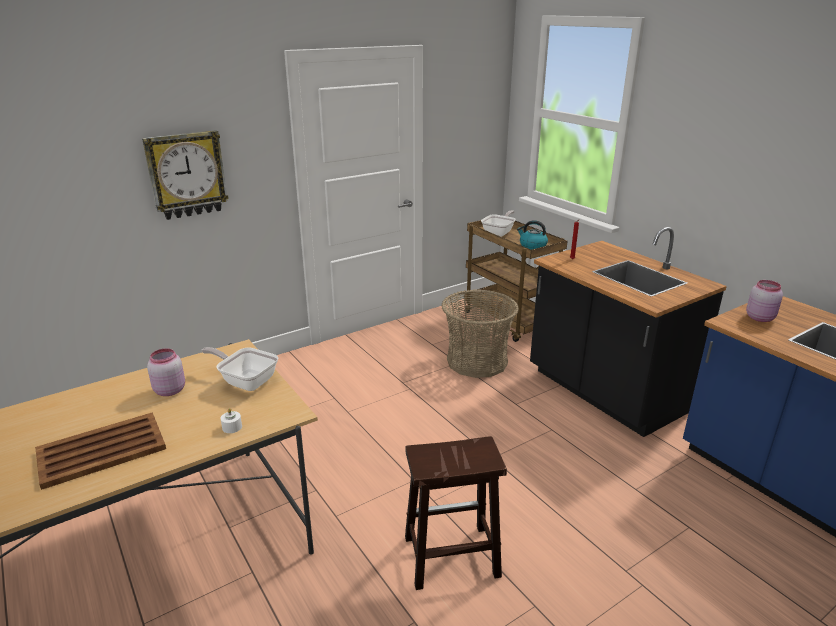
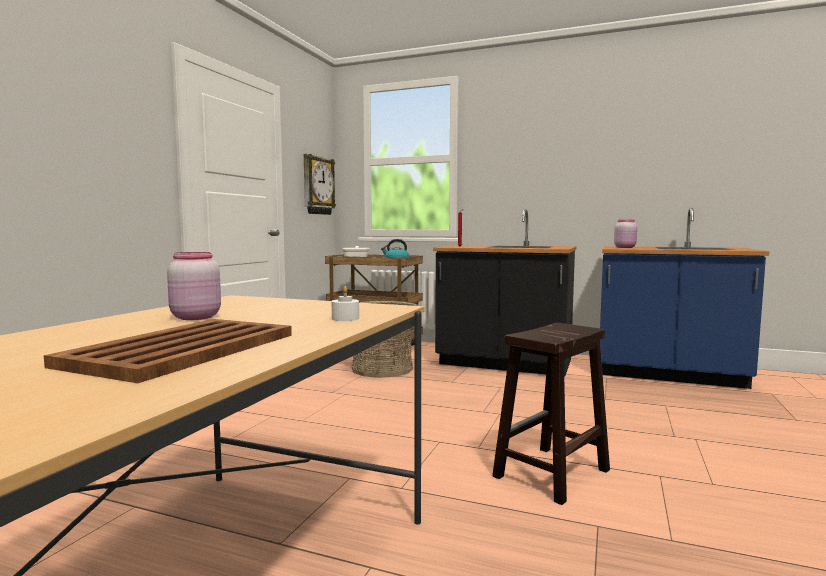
camera: 35 degrees left, 20 degrees down
wall clock [142,130,229,220] -> wall clock moved to [304,154,336,215]
frying pan [201,347,279,391] -> none

